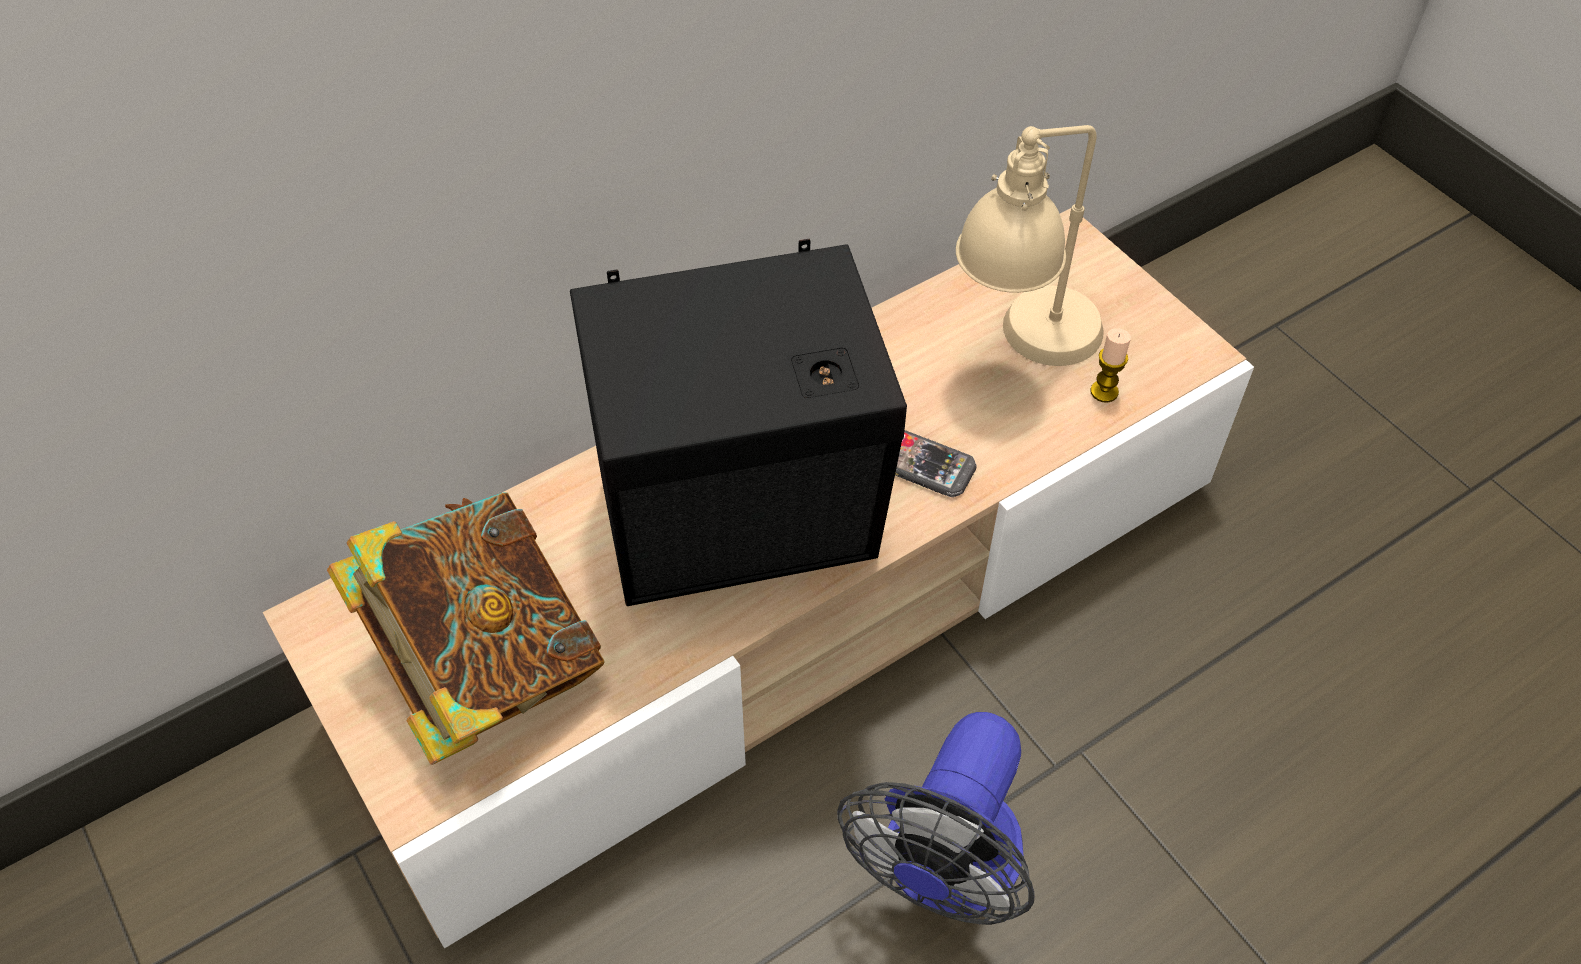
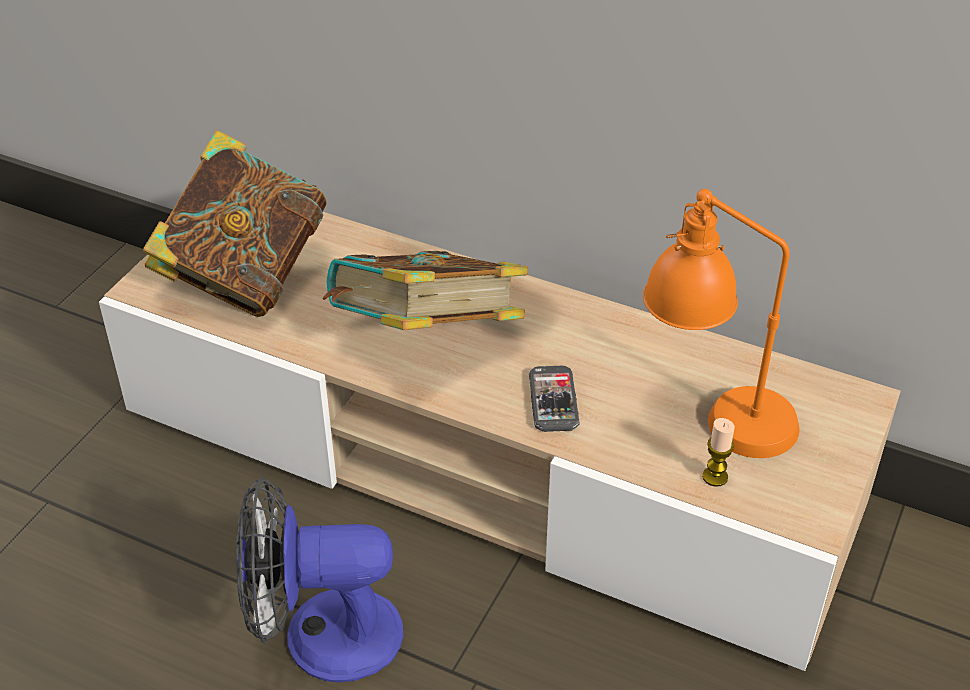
camera: 60 degrees right, 10 degrees down
black speaker [570,239,907,606] -> book [322,251,528,330]
beige table lamp [956,125,1104,366] -> orange table lamp [643,189,800,458]

